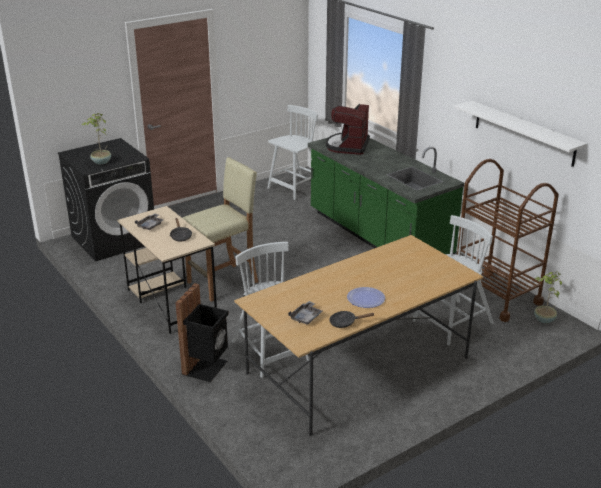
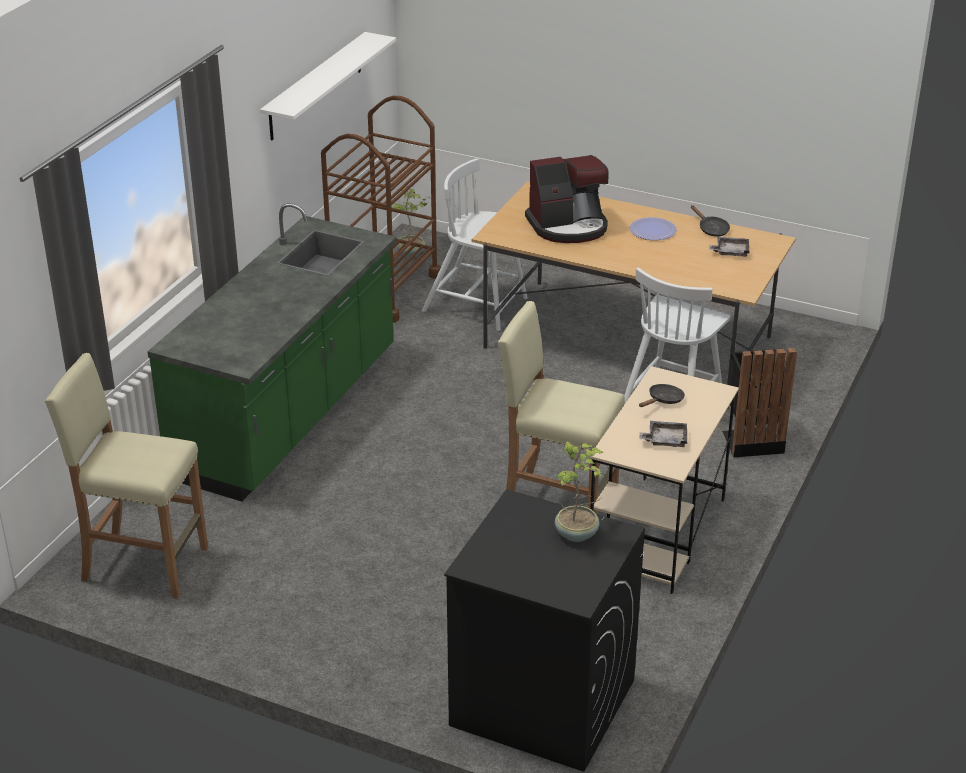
camera: 120 degrees left, 5 degrees up
white chair [268,105,318,200] -> beige stool [45,353,208,599]
coffee machine [326,104,370,155] -> coffee machine moved to [525,155,609,243]

